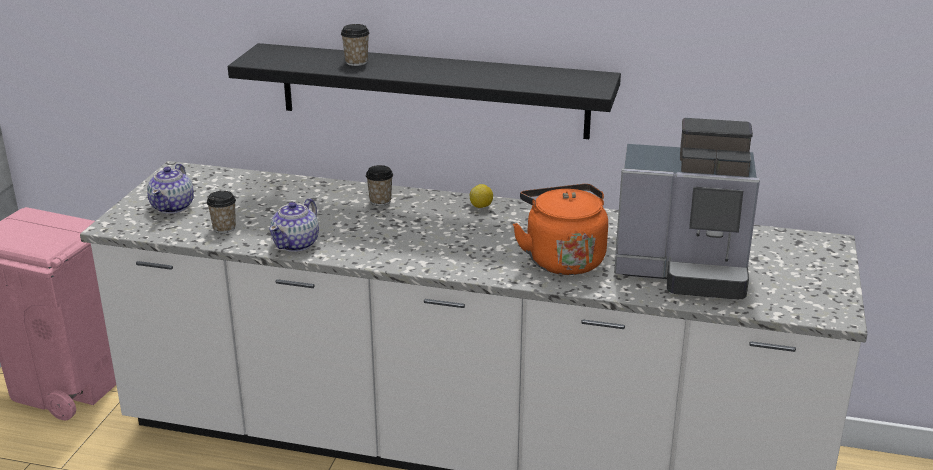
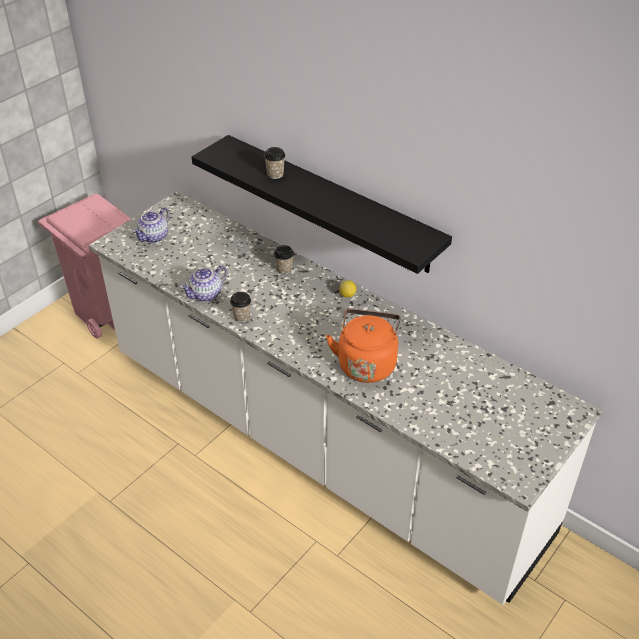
camera: 25 degrees right, 15 degrees up
cup [207,191,236,233] -> cup moved to [230,292,251,322]
coffee machine [614,118,760,299] -> none

